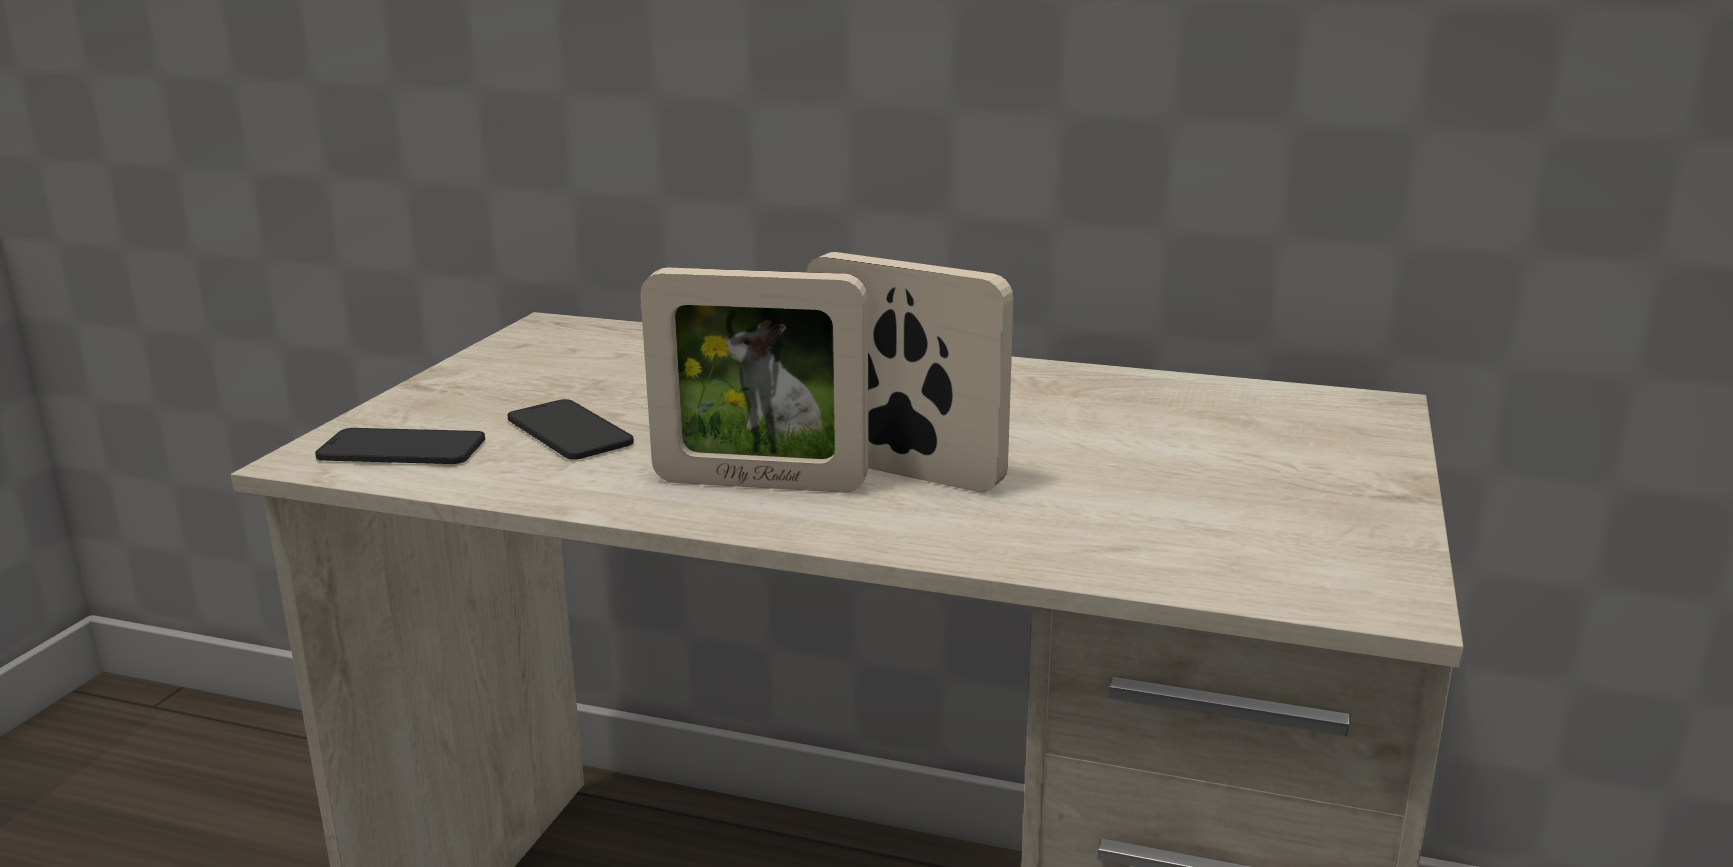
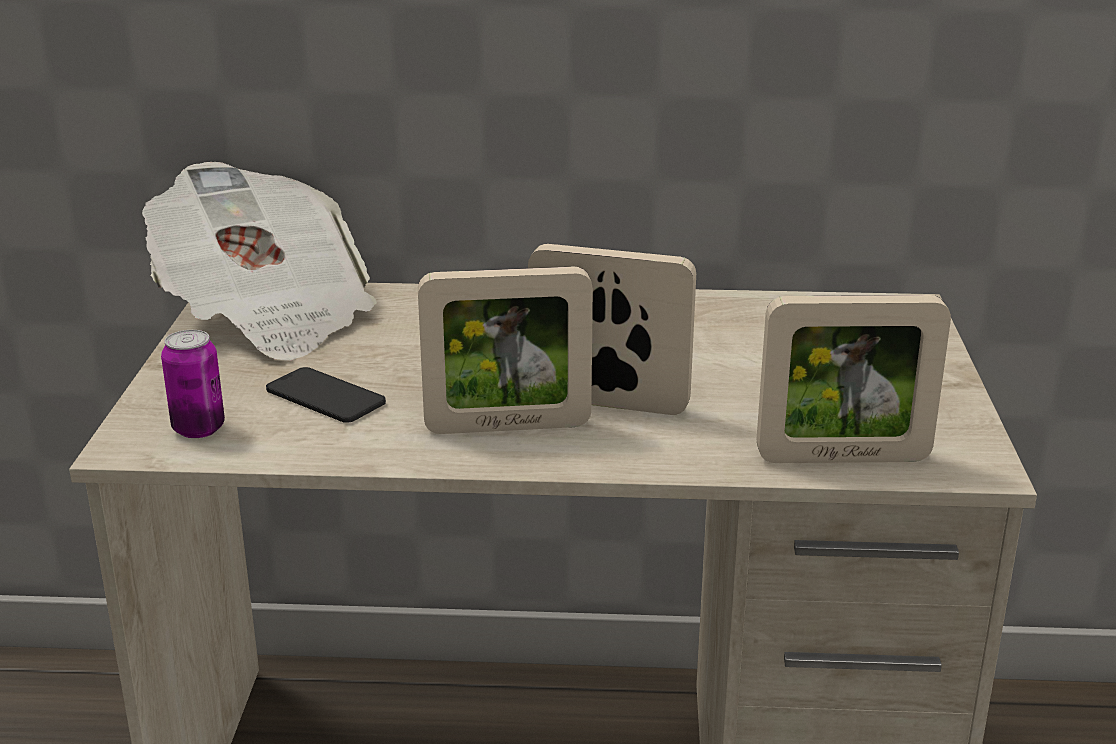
camera: 15 degrees left, 5 degrees up
phone [315,428,485,464] -> can [161,330,225,438]
none -> newspaper [142,162,377,361]
none -> picture frame [757,295,951,463]

